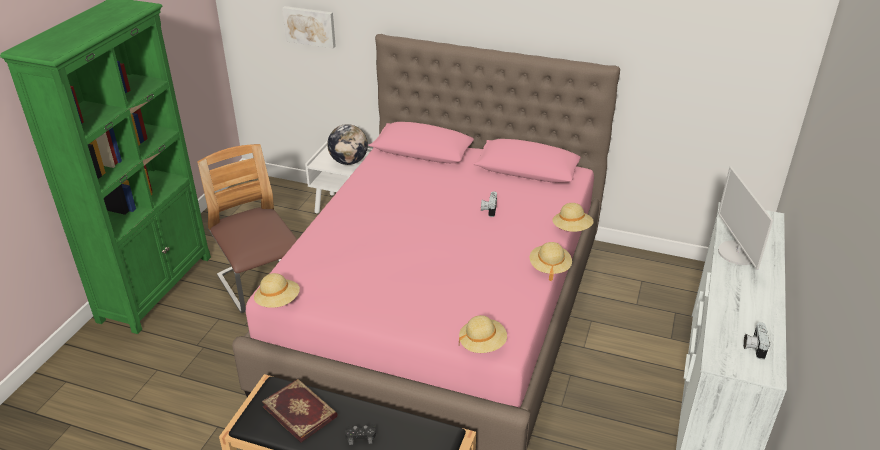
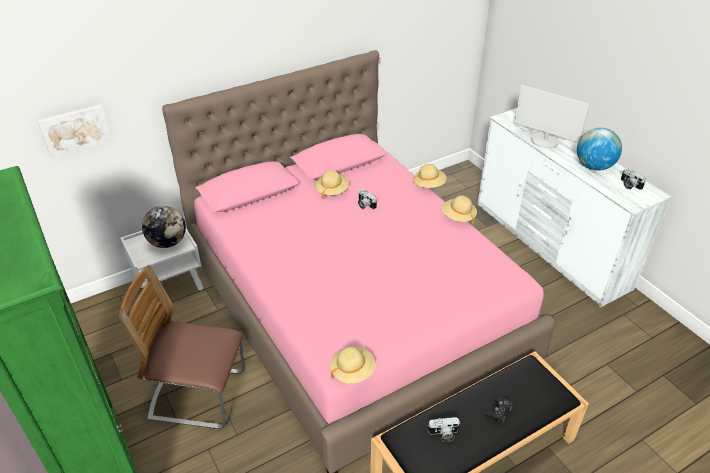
camera: 50 degrees left, 5 degrees up
book [262,379,338,442] -> camera [428,417,460,442]
beige hat [459,315,507,353] -> beige hat moved to [315,170,349,200]
none -> globe [577,128,622,171]

